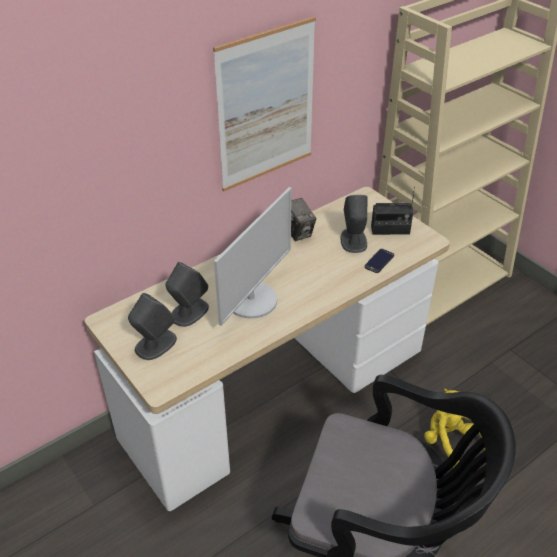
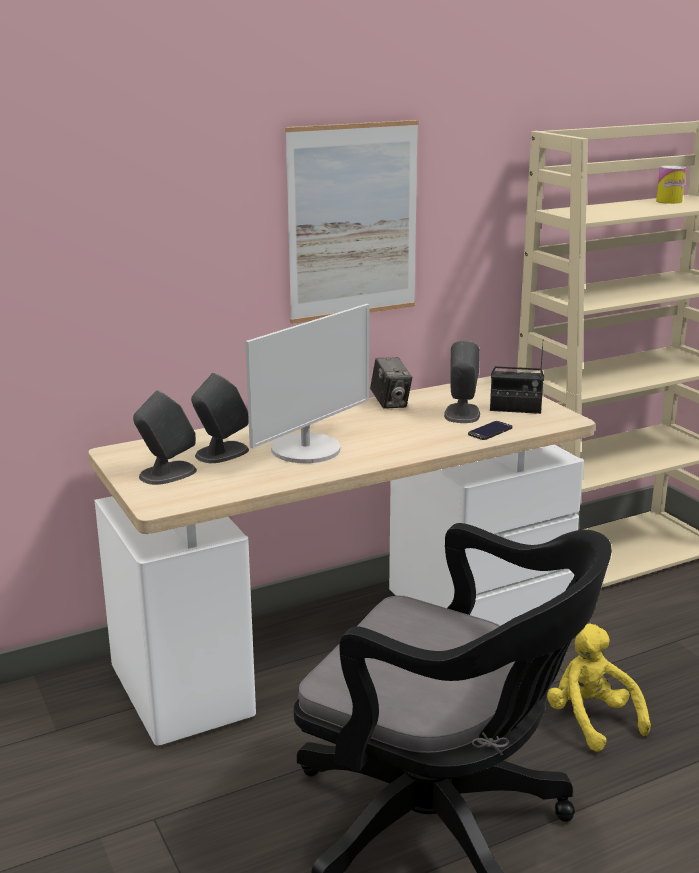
camera: 10 degrees right, 20 degrees down
none -> can [656,165,686,204]

